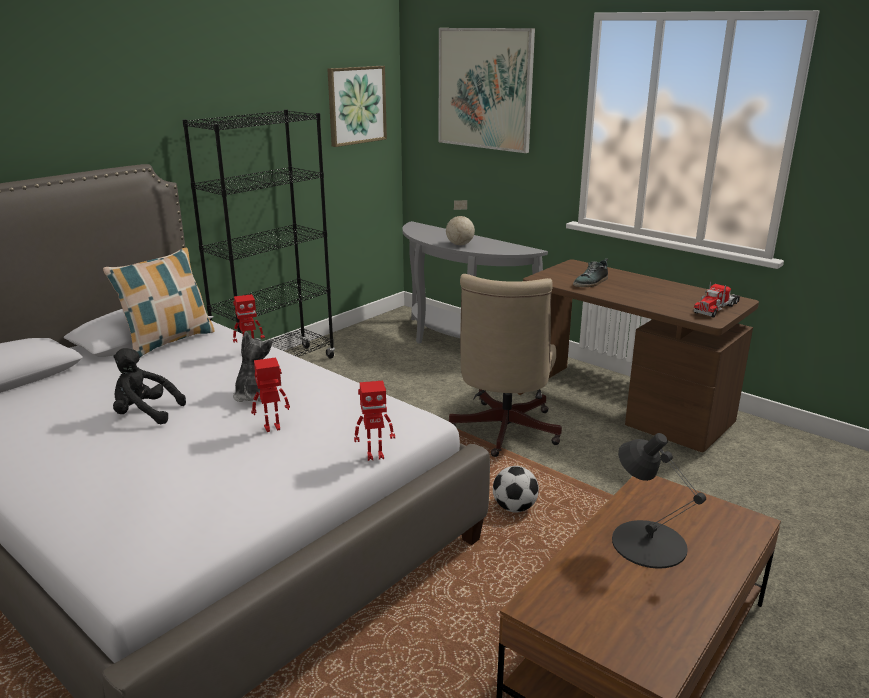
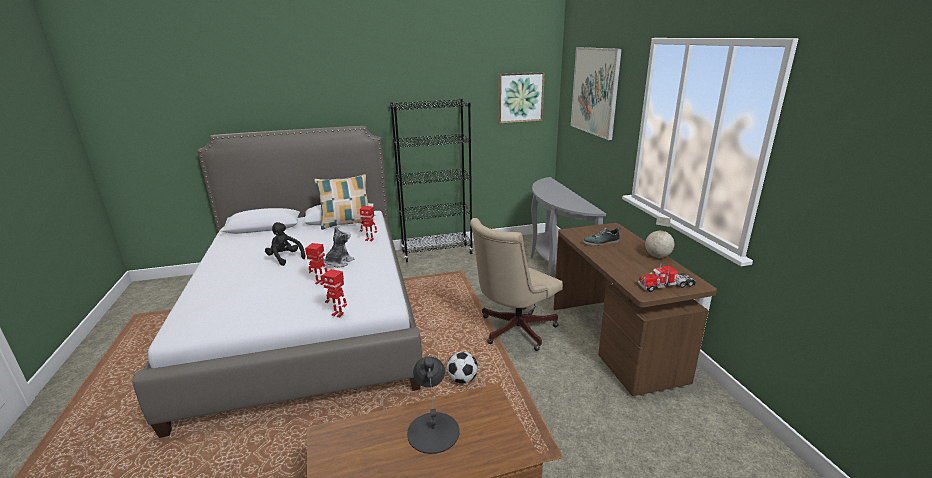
camera: 35 degrees right, 0 degrees up
globe [446,200,475,245] -> globe moved to [645,217,674,258]

